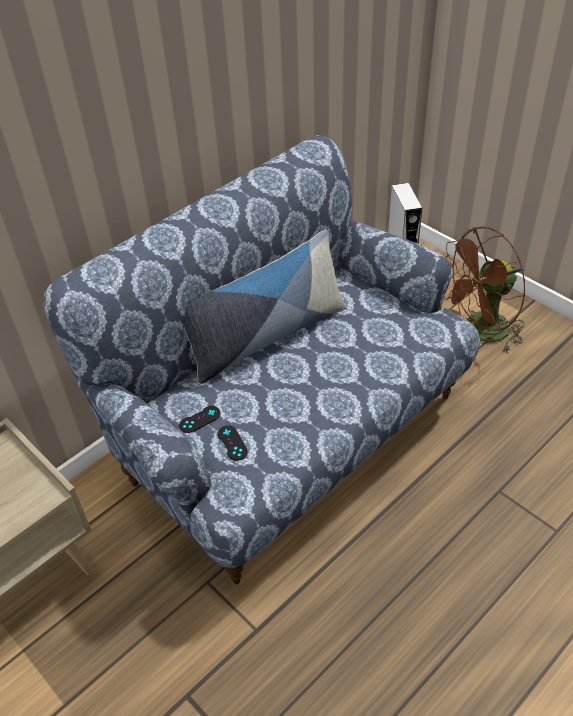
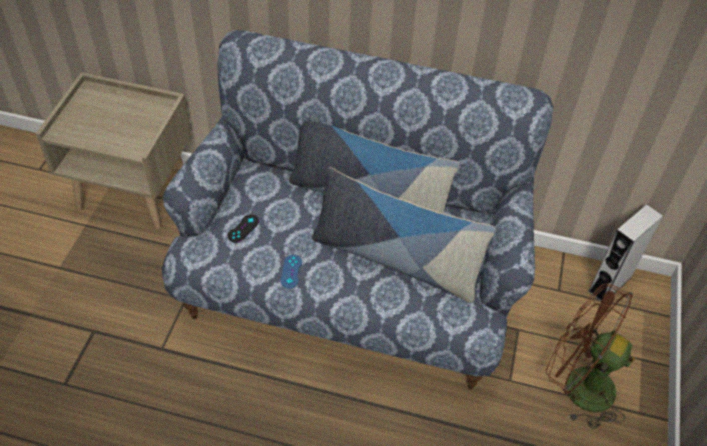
camera: 55 degrees right, 5 degrees up
black game controller [179,406,221,433] -> none
none -> blue game controller [281,255,302,288]
none -> pillow [312,167,496,303]

